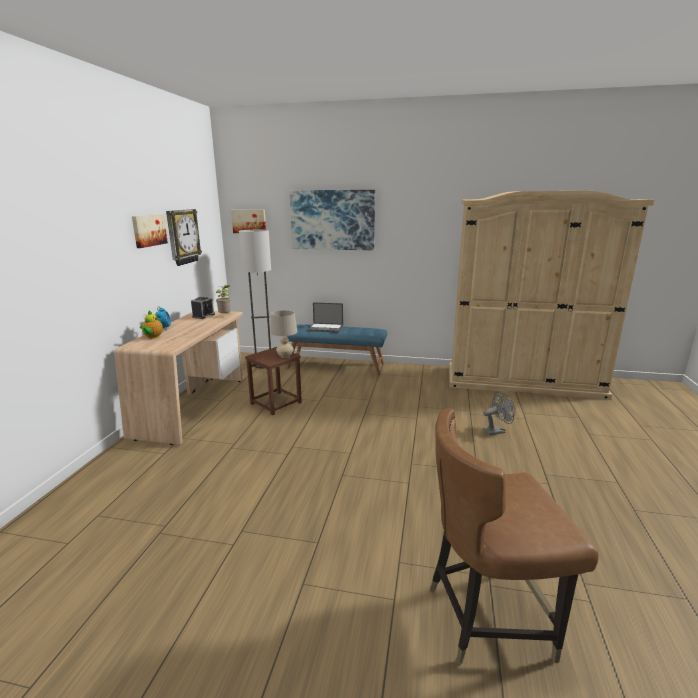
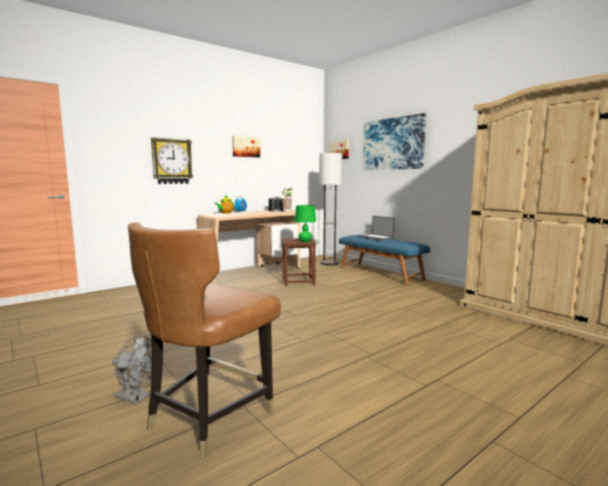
camera: 40 degrees right, 10 degrees down
wall clock [166,209,202,266] -> wall clock moved to [151,137,193,184]
beige table lamp [270,310,297,358] -> green table lamp [295,205,316,242]
brown chair [430,408,598,666] -> brown chair turned 90 degrees counterclockwise [128,222,281,459]
grey fan [483,391,515,436] -> grey fan moved to [112,336,152,404]

